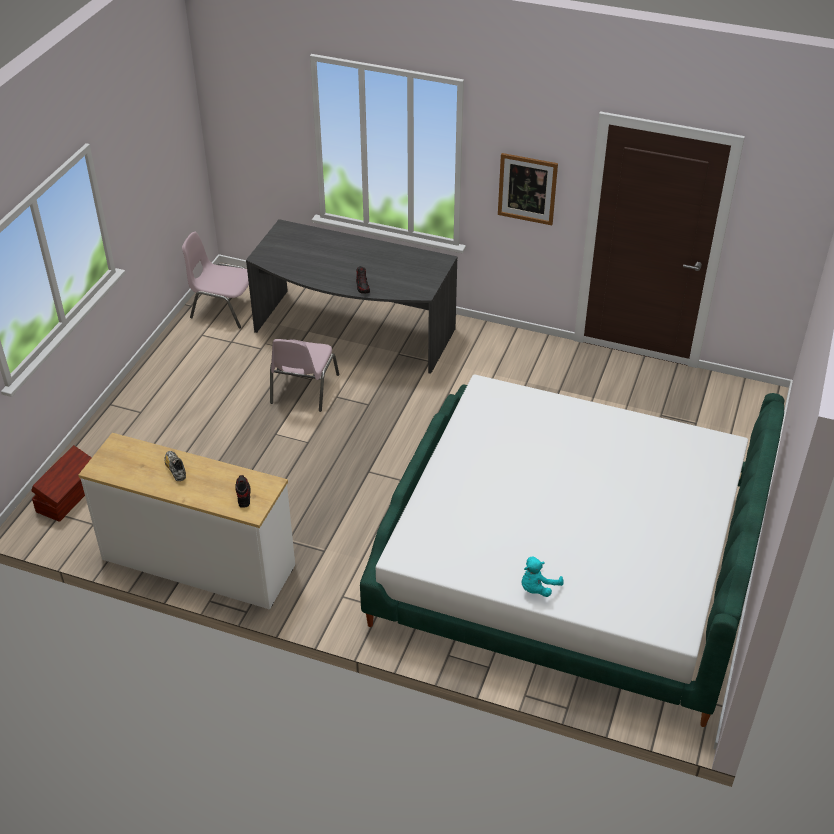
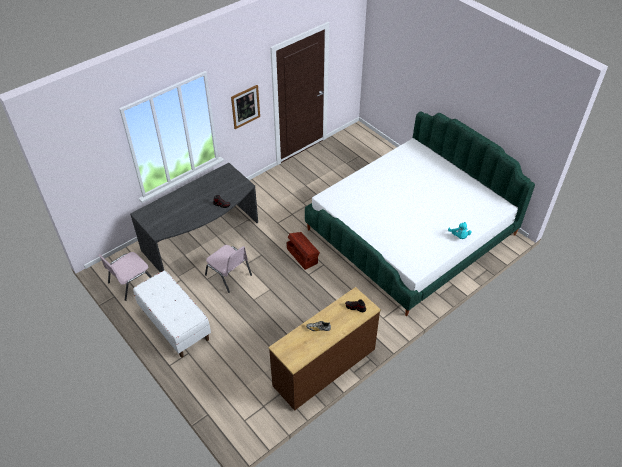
camera: 60 degrees left, 5 degrees up
brown storage box [31,445,92,522] -> brown storage box moved to [287,232,320,270]
white dresser [78,433,295,610] -> brown dresser [268,287,381,411]
none -> white bench [133,270,211,358]

